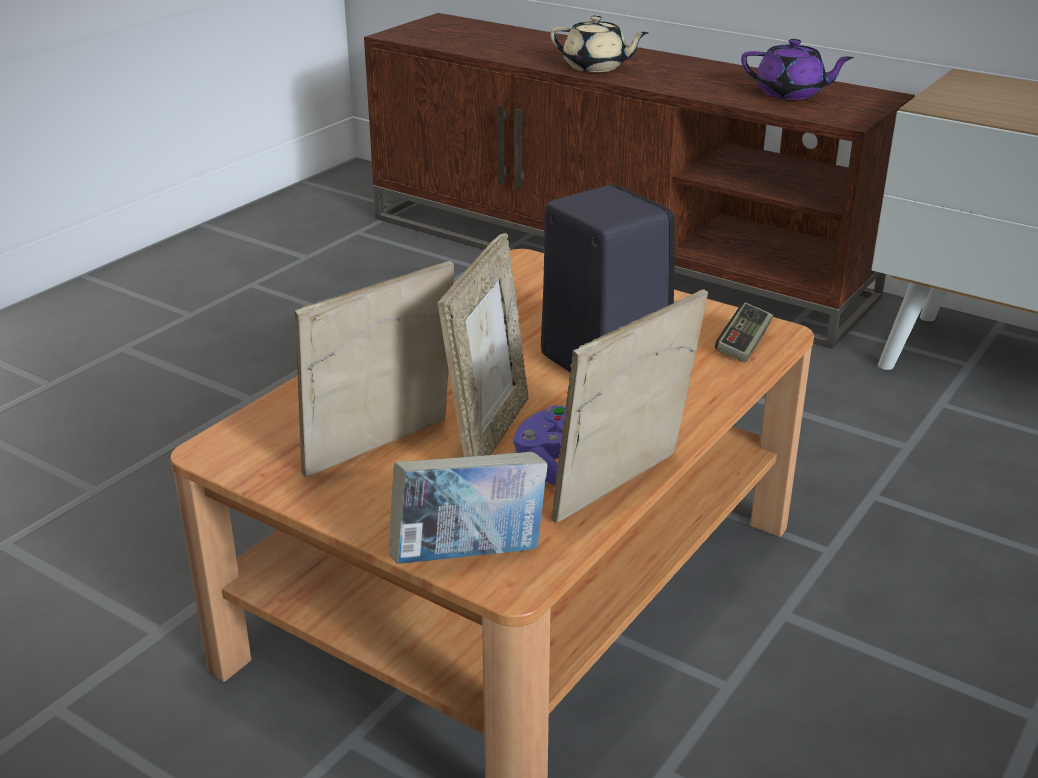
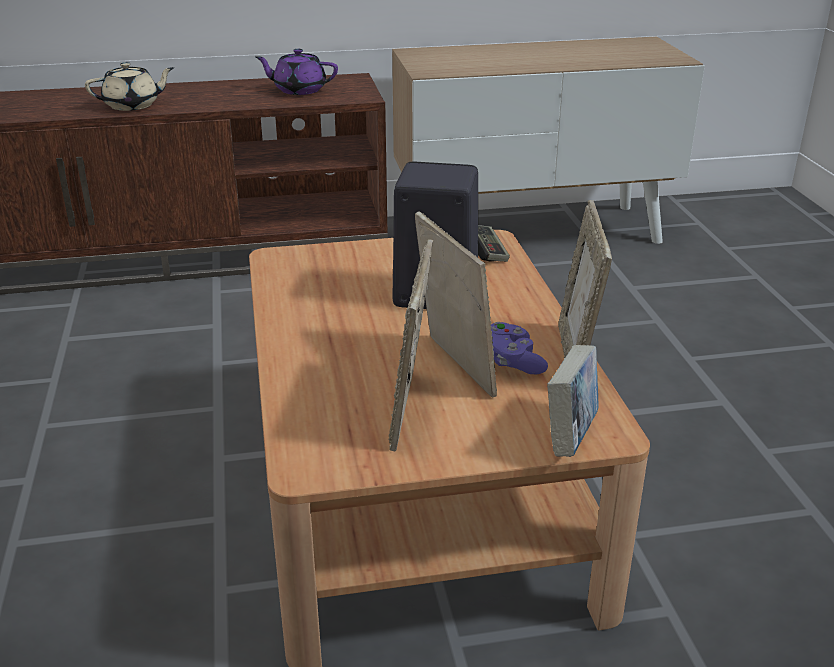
camera: 45 degrees left, 0 degrees up
purple teapot [741,39,854,100] -> purple teapot turned 150 degrees counterclockwise [255,49,338,95]

